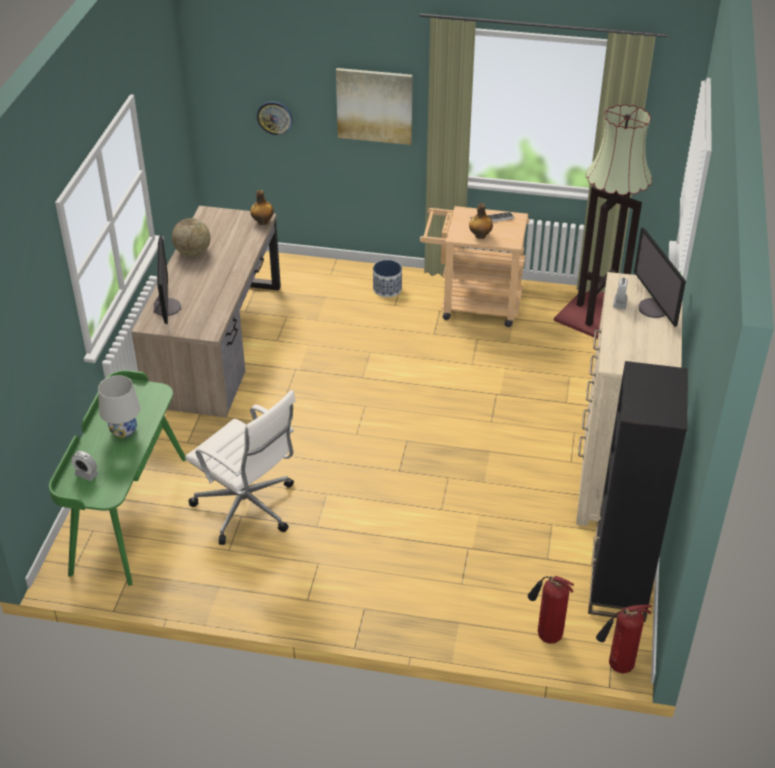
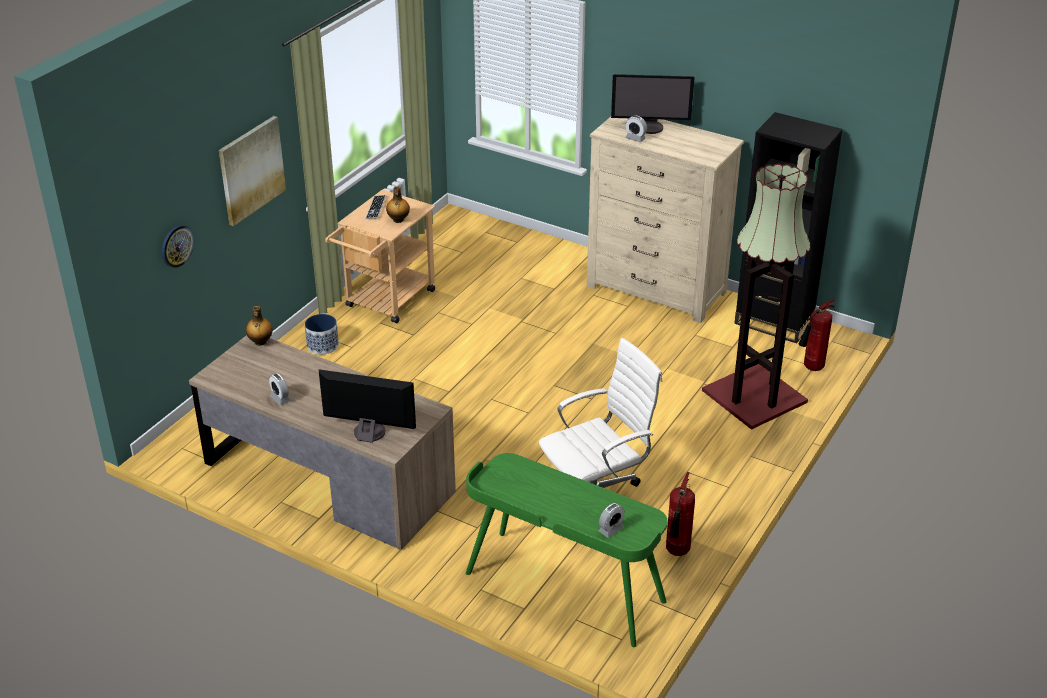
camera: 70 degrees left, 5 degrees down
white table lamp [98,375,140,438] -> none
globe [172,218,211,257] -> alarm clock [269,373,291,405]
floor lamp [554,104,652,339] -> floor lamp moved to [702,164,810,430]
fire extinguisher [596,605,652,673] -> fire extinguisher moved to [666,472,695,556]

